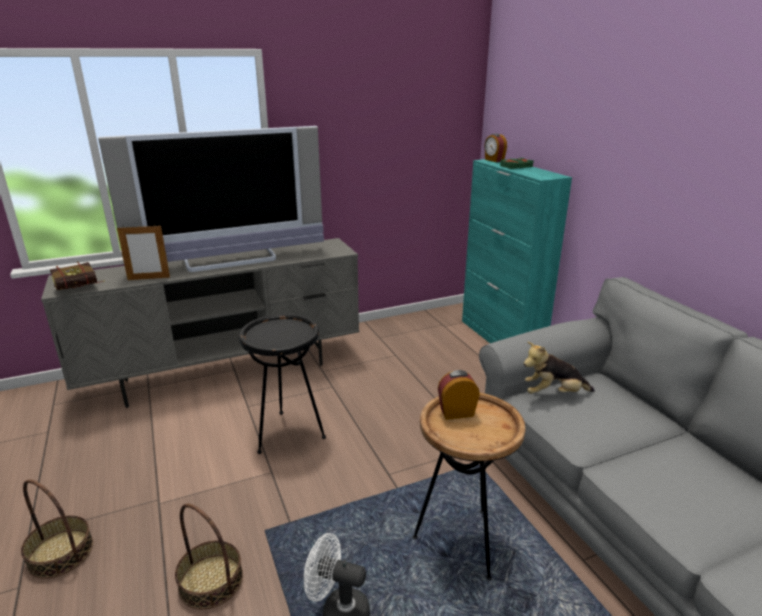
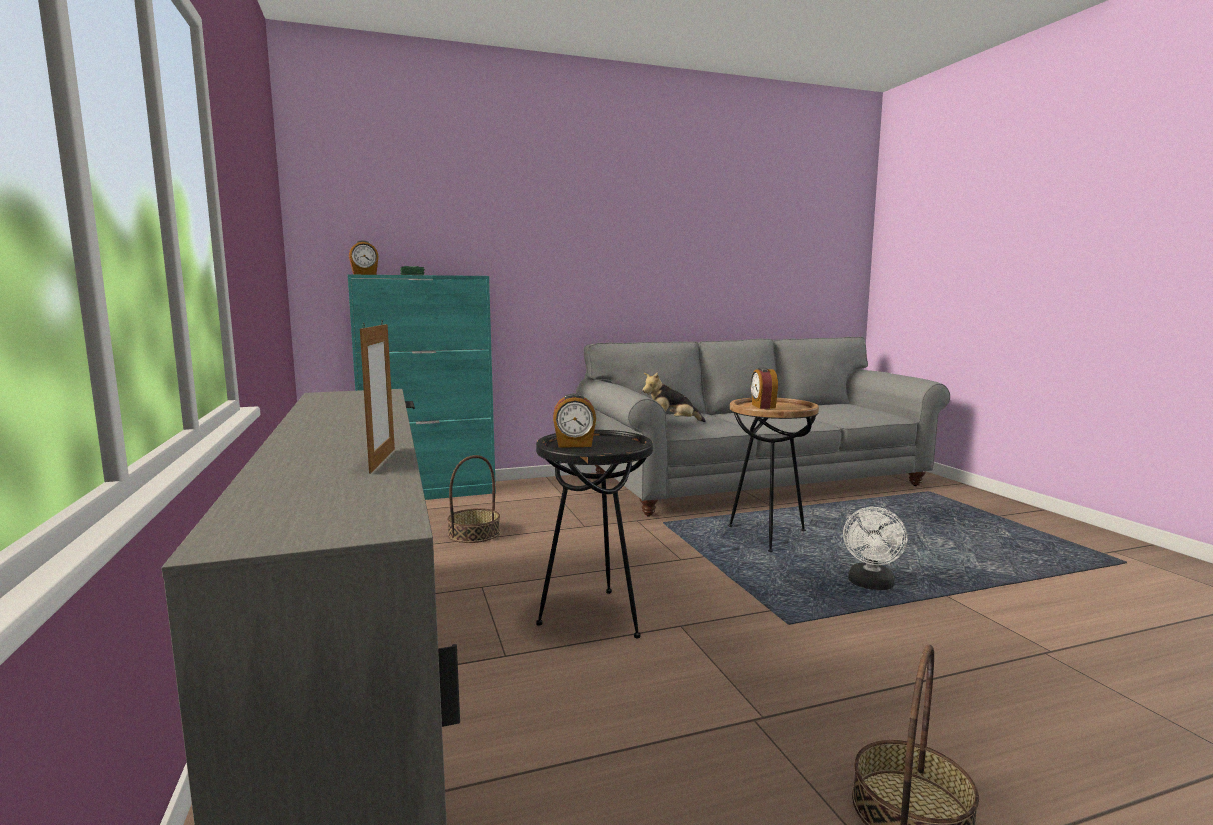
camera: 85 degrees left, 15 degrees down
book [50,262,104,290] -> none
television [98,126,324,272] -> none
basket [175,503,243,609] -> basket moved to [447,455,500,543]
plush toy [524,342,595,394] -> plush toy turned 75 degrees clockwise [642,372,706,422]
none -> alarm clock [553,393,596,448]

